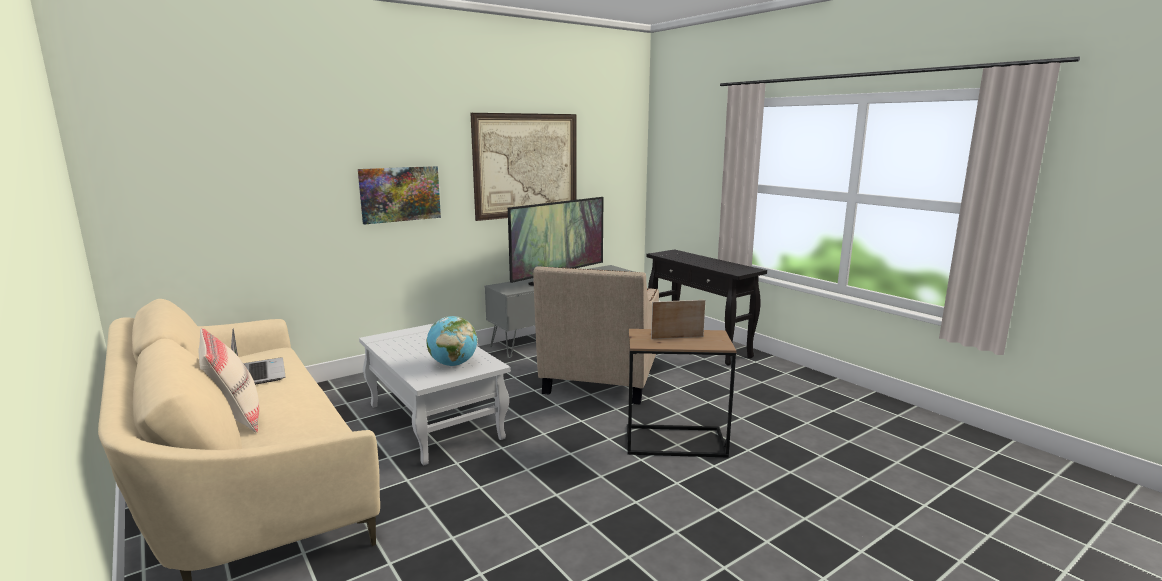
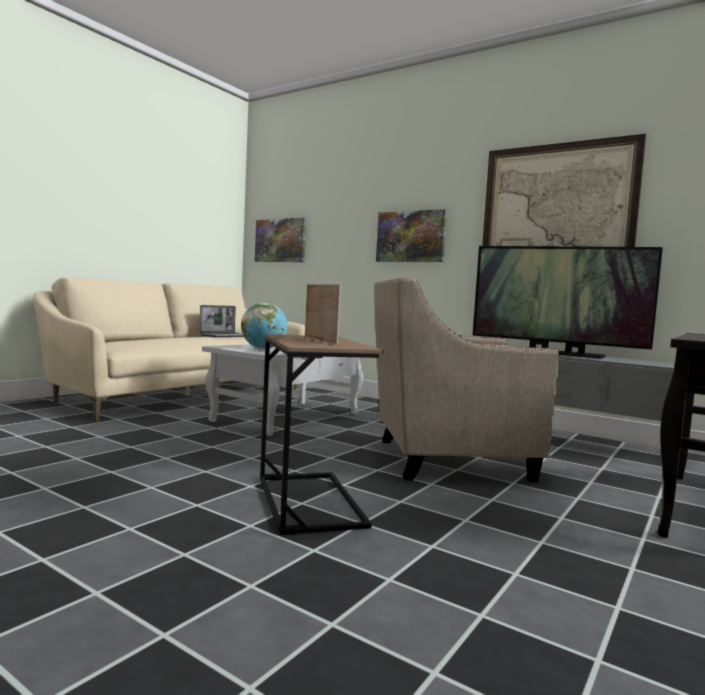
camera: 70 degrees right, 10 degrees down
beige pillow [198,328,259,433] -> none
none -> picture [255,218,306,262]

